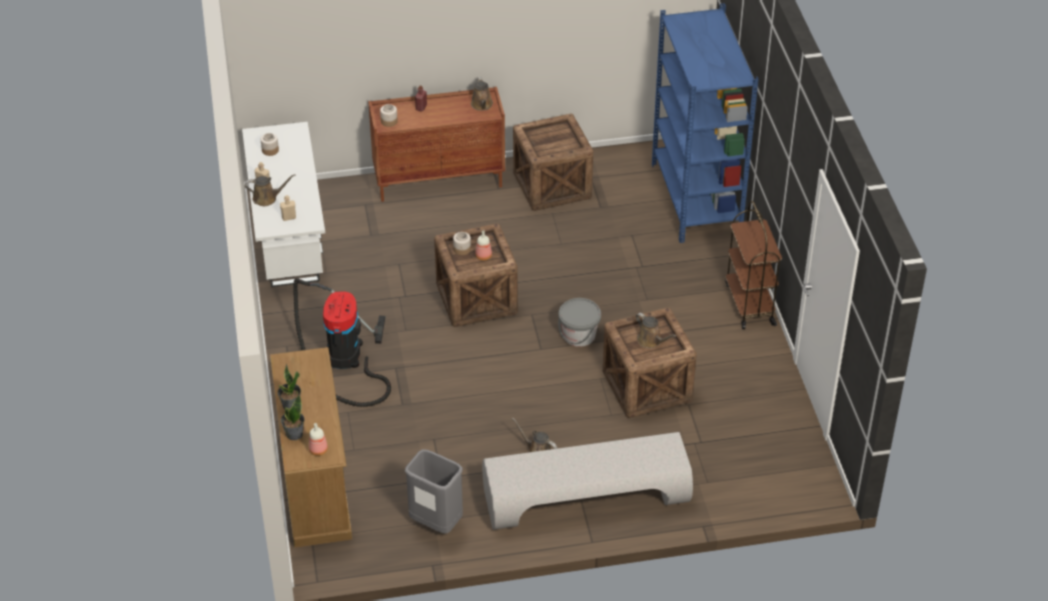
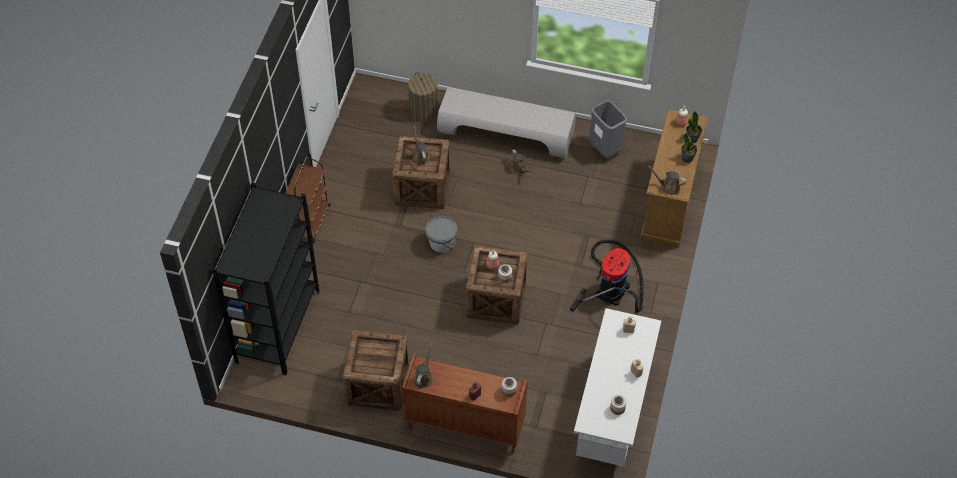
camera: 155 degrees left, 10 degrees up
brown watering can [245,174,295,206] -> brown watering can moved to [648,165,686,195]
blue bookcase [652,3,758,243] -> black bookcase [212,182,320,375]
none -> laundry basket [408,72,438,122]

